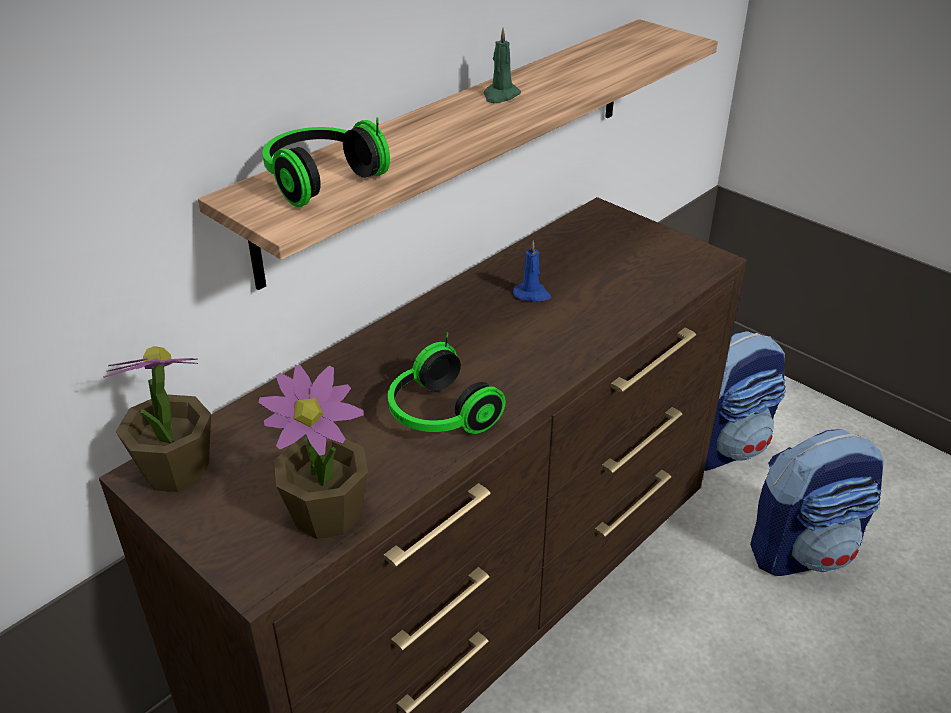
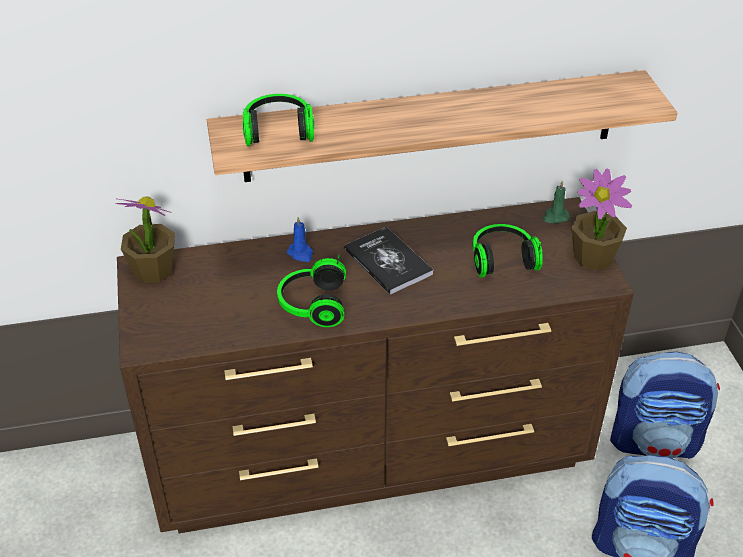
camera: 35 degrees right, 5 degrees up
potted plant [258,365,368,539] -> potted plant moved to [571,168,632,271]
green candle [484,28,521,103] -> green candle moved to [542,181,570,223]
blue candle [513,240,551,302] -> blue candle moved to [287,217,313,262]
none -> book [344,227,433,295]
none -> headphones [473,224,543,278]

